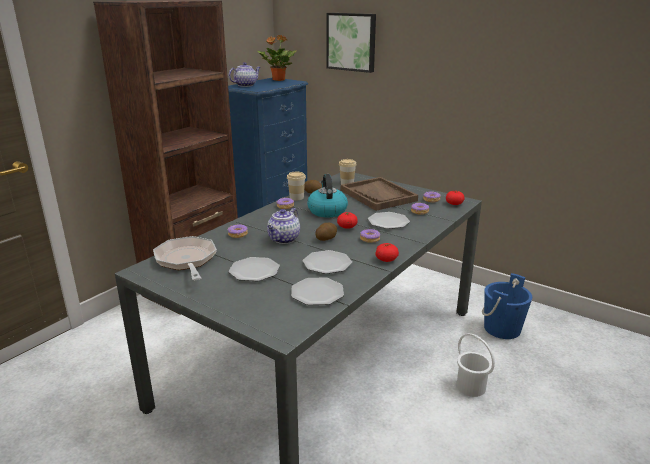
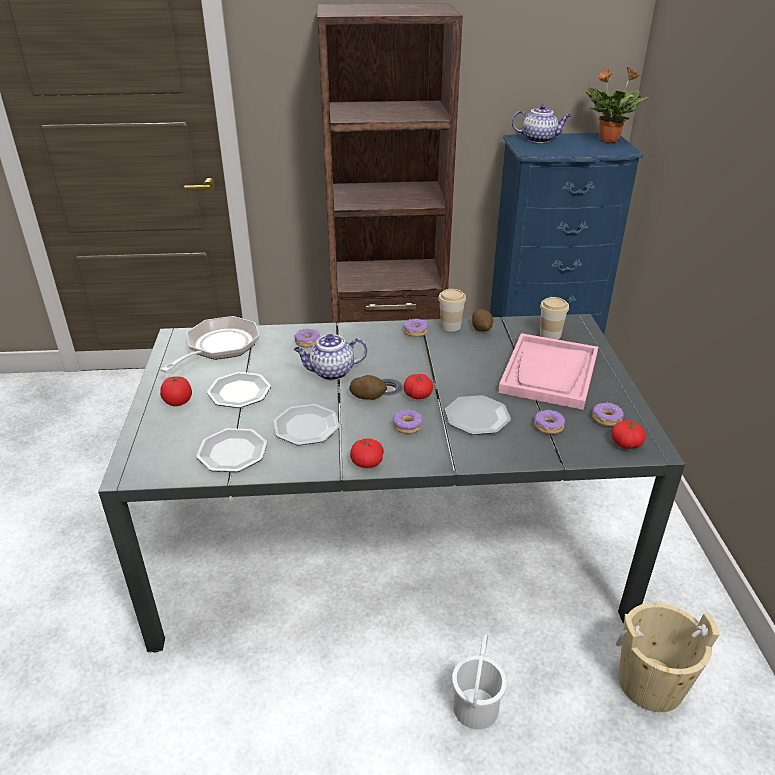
camera: 50 degrees right, 10 degrees up
kettle [307,174,348,217] -> none
picture [327,13,376,73] -> none
brown tray [341,177,418,211] -> pink tray [498,333,598,410]
blue bucket [482,273,532,339] -> beige bucket [616,603,719,712]
none -> tomato [160,376,192,406]

